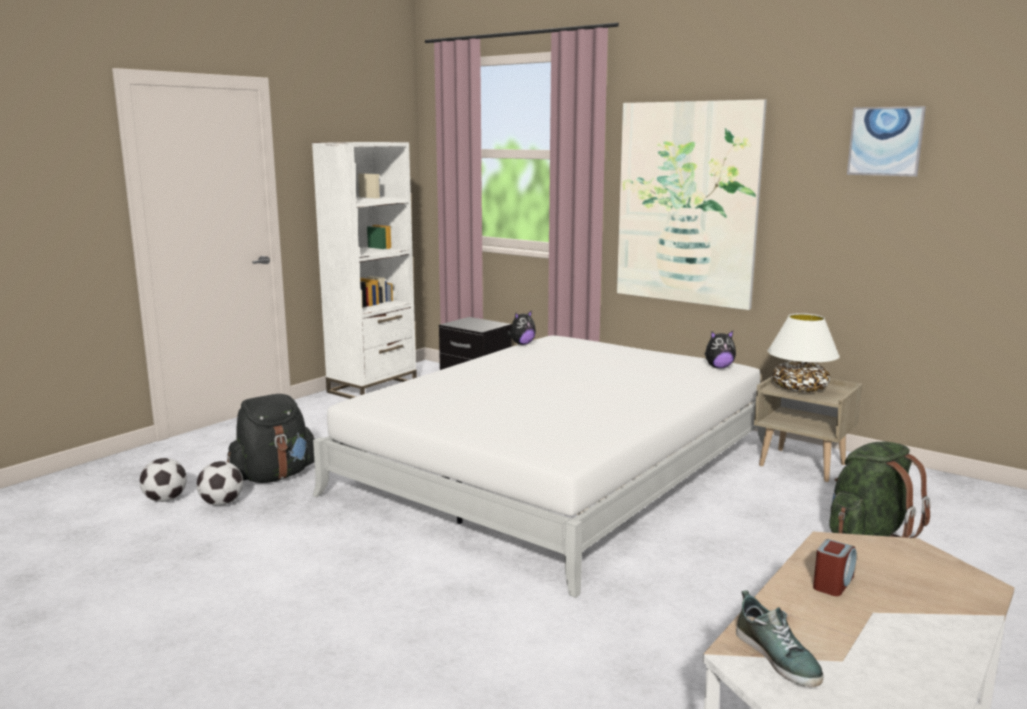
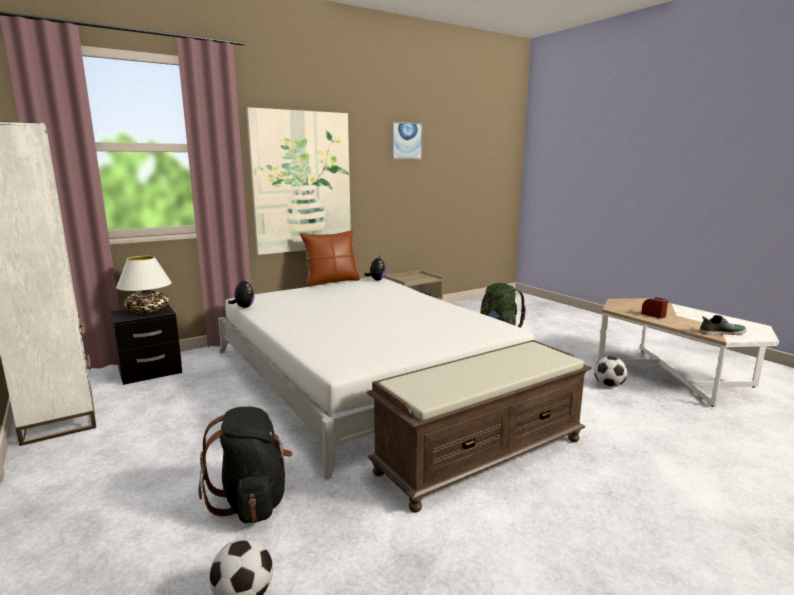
camera: 70 degrees left, 0 degrees up
football [197,461,243,506] -> football moved to [594,356,628,387]
white table lamp [768,313,840,392] -> white table lamp moved to [116,256,172,313]
none -> brown pillow [300,230,360,286]
none -> brown bench [367,340,591,513]

